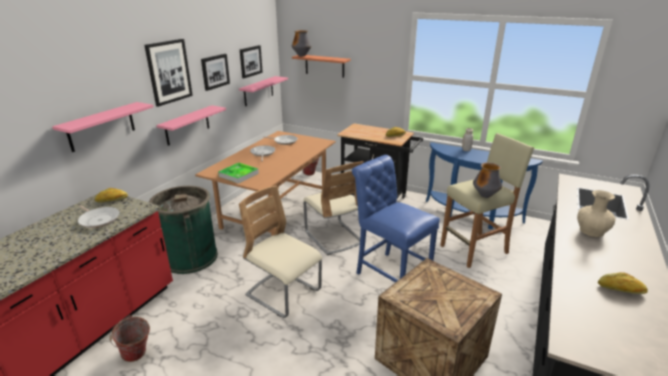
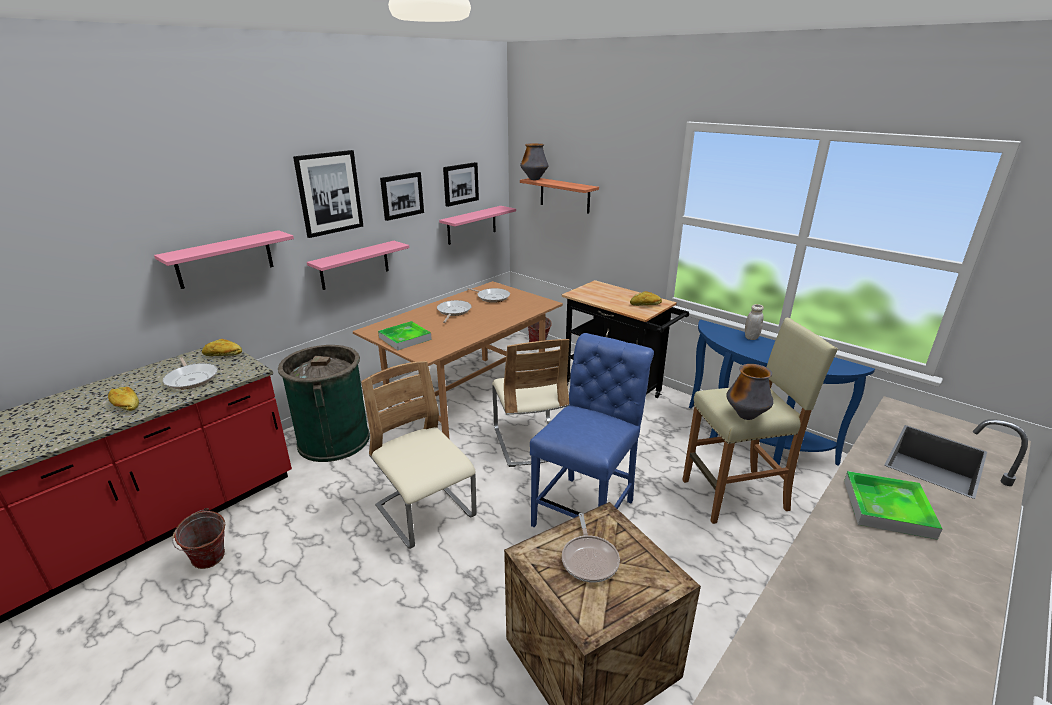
camera: 15 degrees right, 0 degrees up
blue chair [352,155,440,283] -> blue chair turned 60 degrees clockwise [530,333,654,527]
beige vase [577,190,616,237] -> tray [844,471,942,540]
bread [598,272,648,294] -> bread moved to [108,387,139,411]
none -> frying pan [562,513,620,583]

